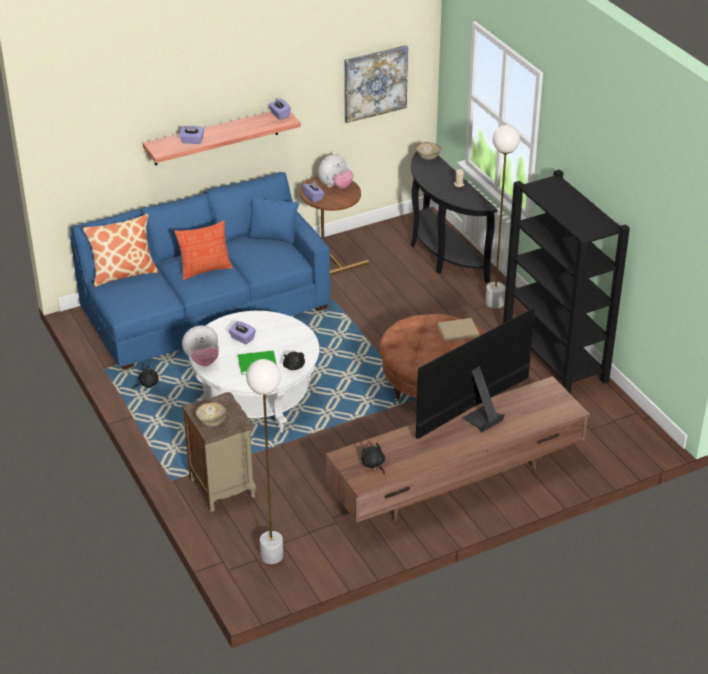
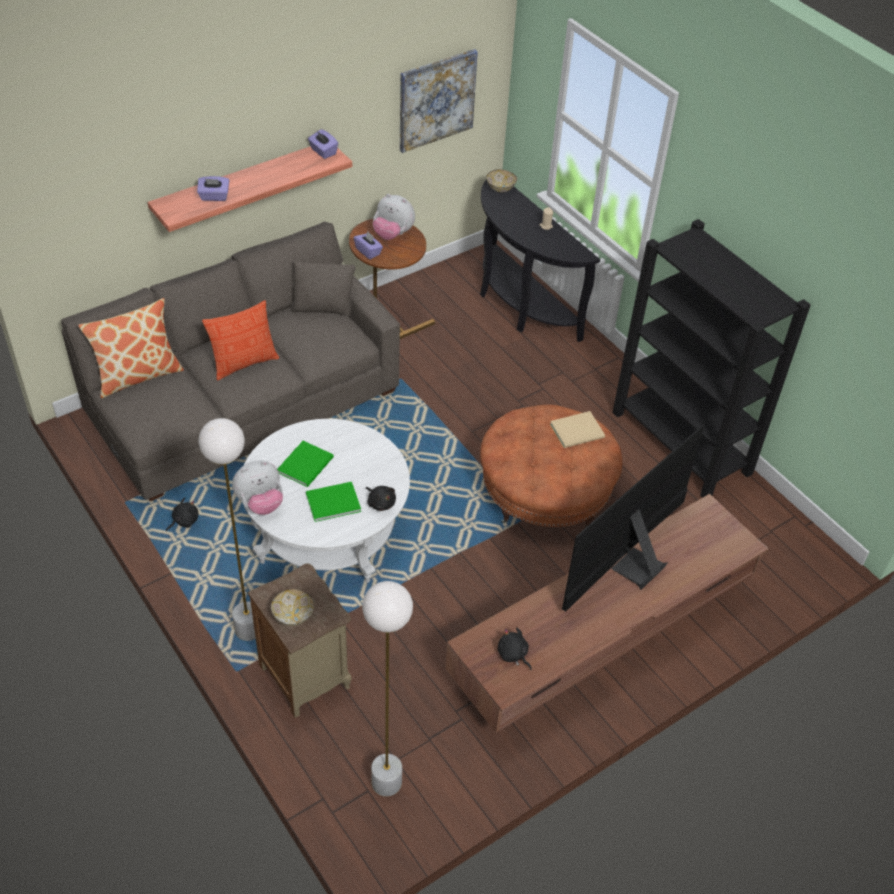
camera: 10 degrees left, 10 degrees up
blue sofa [70,172,330,370] -> grey sofa [61,221,400,501]
purple tissue box [229,321,256,344] -> green book [277,441,334,487]
plush toy [318,153,354,189] -> plush toy turned 75 degrees clockwise [373,194,415,240]
white floor lamp [485,125,520,309] -> white floor lamp moved to [198,418,256,641]

